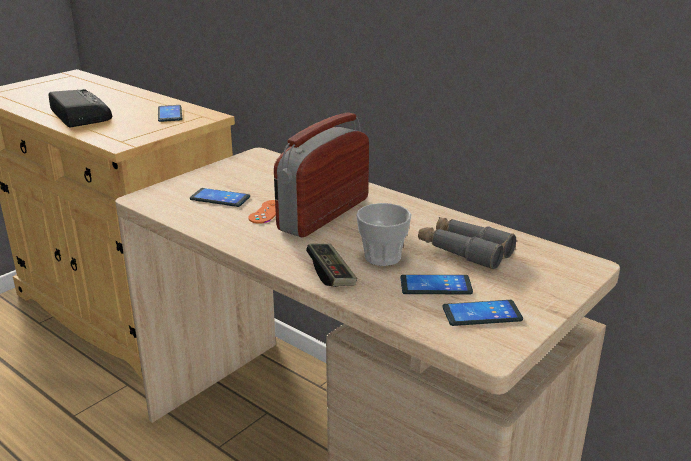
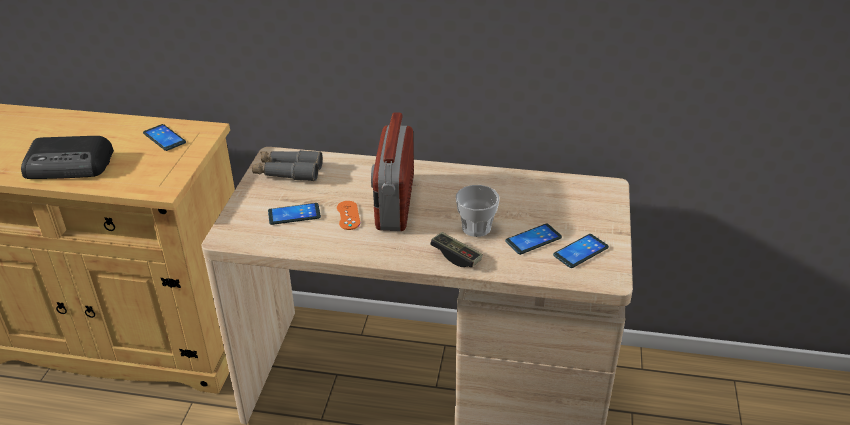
camera: 30 degrees left, 10 degrees up
radio [49,89,112,128] -> radio turned 150 degrees clockwise [21,136,114,179]
grey binoculars [418,217,516,270] -> grey binoculars moved to [252,150,323,182]

